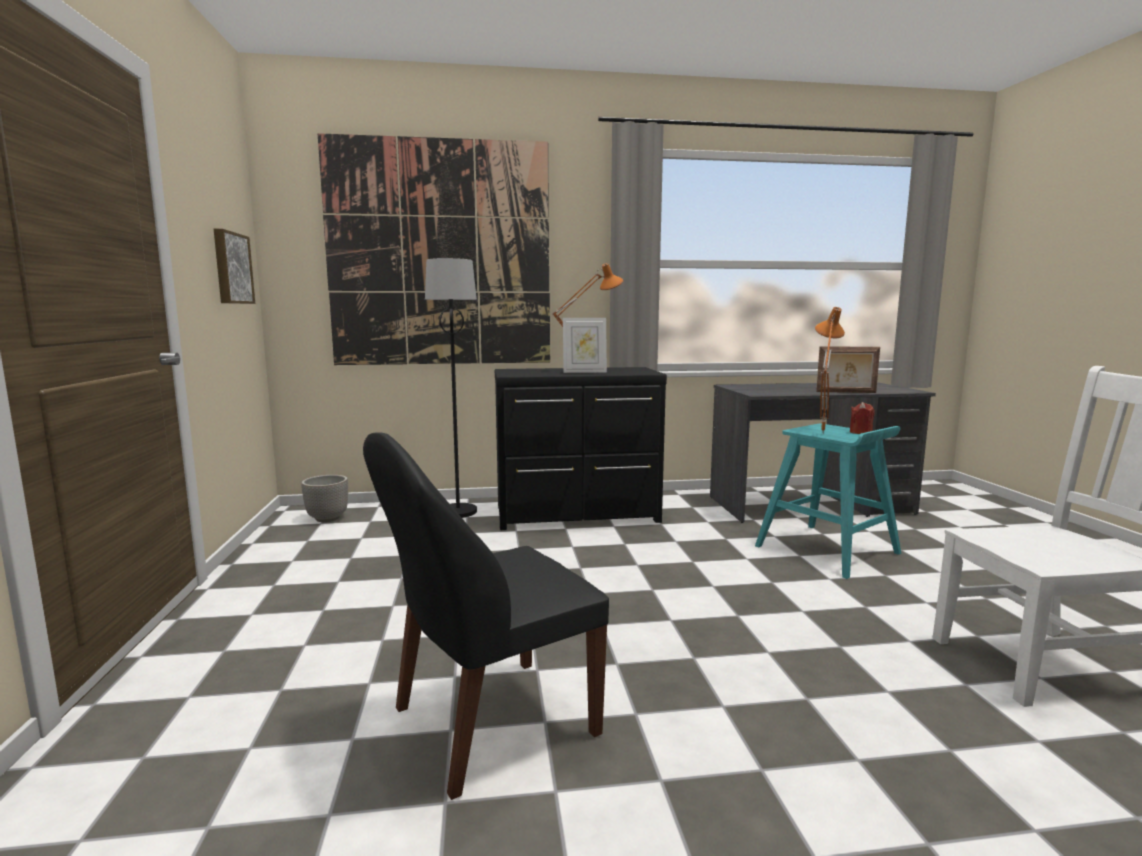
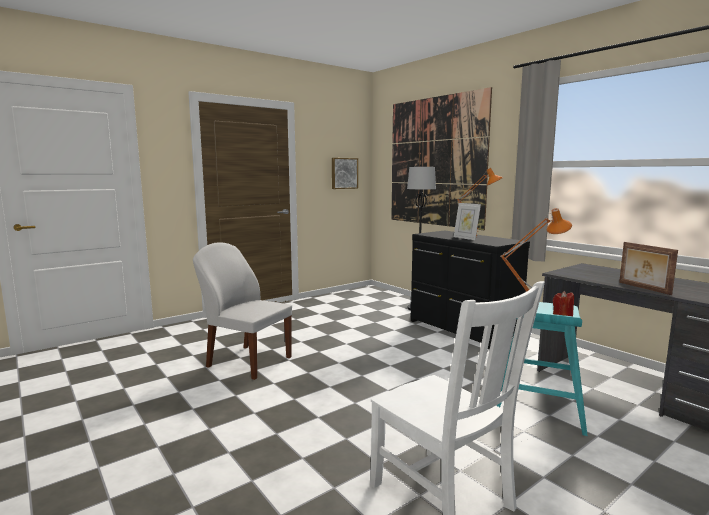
camera: 60 degrees right, 0 degrees up
planter [301,475,348,522] -> none
black chair [363,432,609,800] -> white chair [193,242,292,380]

